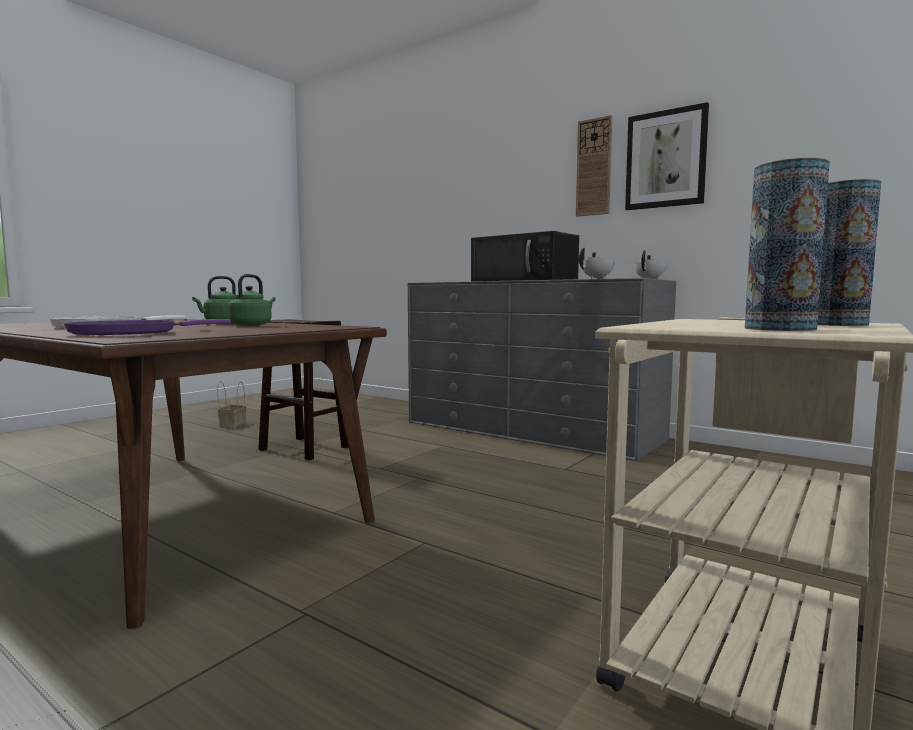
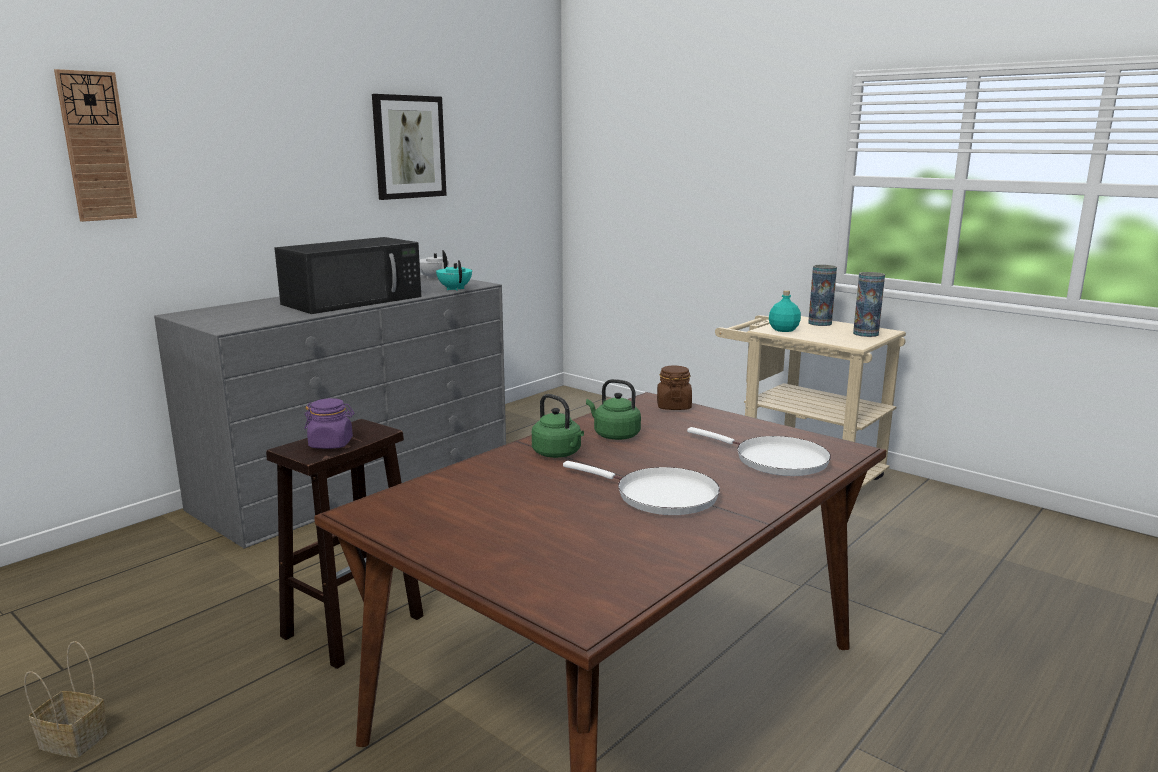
camera: 85 degrees left, 10 degrees up
purple frying pan [64,319,231,335] -> white frying pan [687,427,831,476]
wall clock [576,115,612,217] -> wall clock moved to [54,69,137,222]
white teapot [579,247,617,279] -> turquoise teapot [436,260,472,291]
none -> purple jar [304,398,354,449]
none -> brown jar [657,366,692,410]
none -> turquoise bottle [769,290,801,332]

